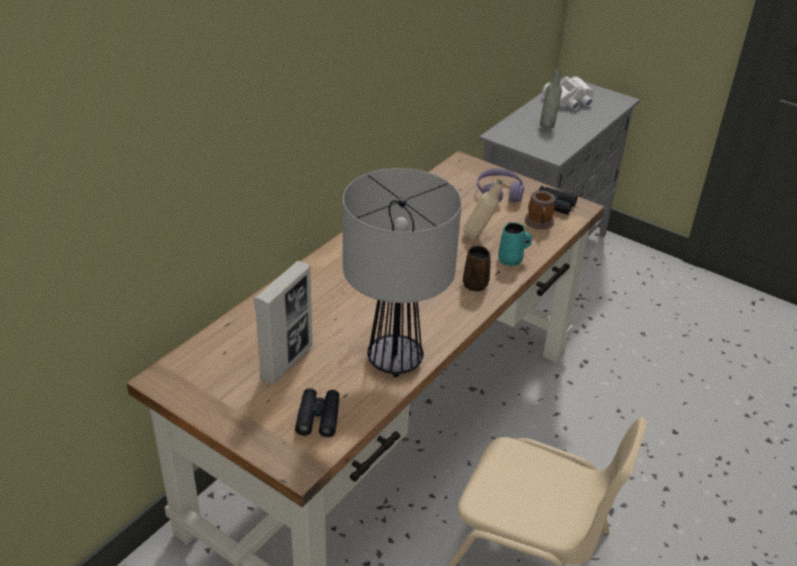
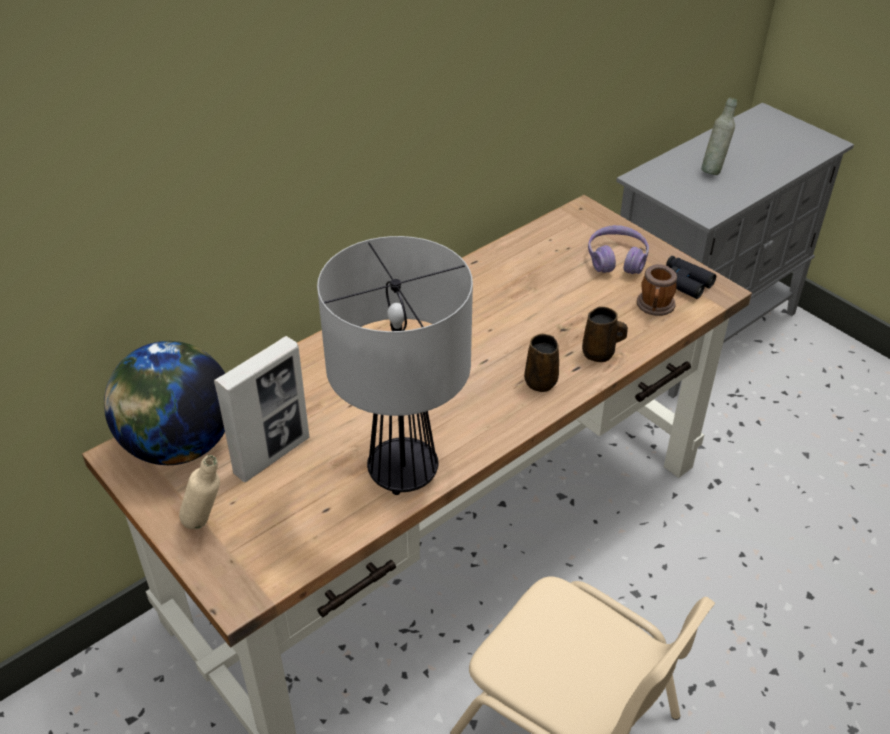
camera: 15 degrees right, 5 degrees up
black binoculars [295,388,339,437] -> none
beige bottle [463,179,504,239] -> beige bottle moved to [179,455,220,530]
turquoise mug [498,222,532,266] -> brown mug [582,306,628,362]
white binoculars [542,76,594,110] -> none
none -> globe [104,341,225,465]

